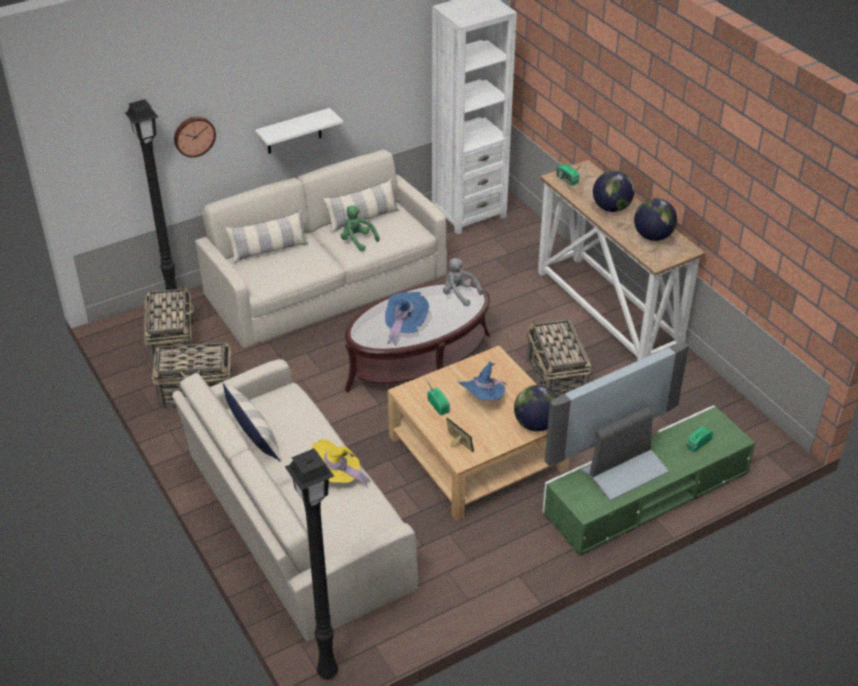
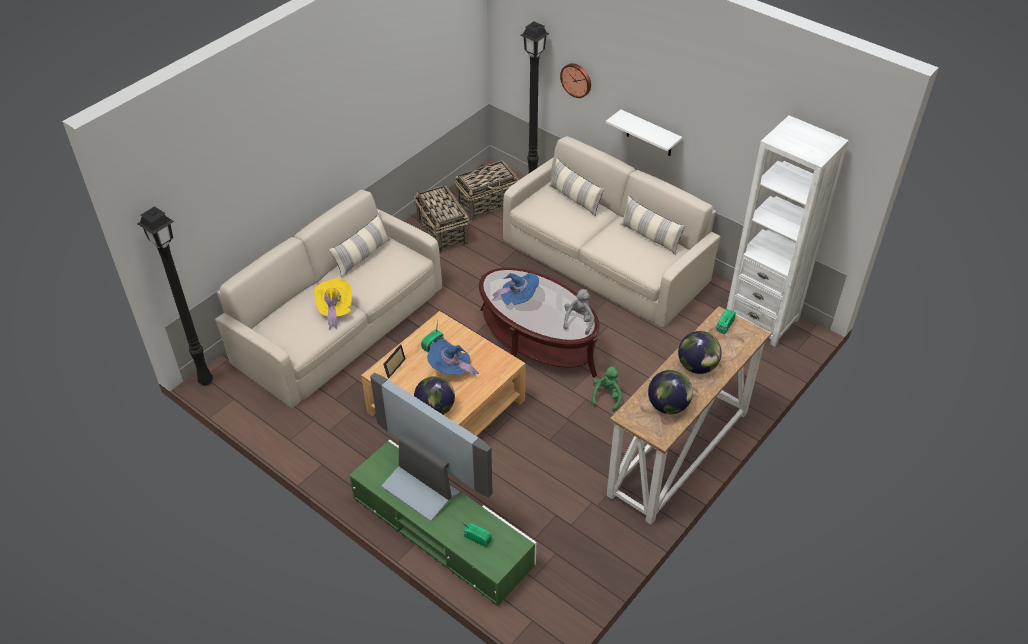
camera: 70 degrees right, 5 degrees up
green plush toy [341,206,380,252] -> green plush toy moved to [591,366,622,412]
basket [527,320,591,397] -> none

